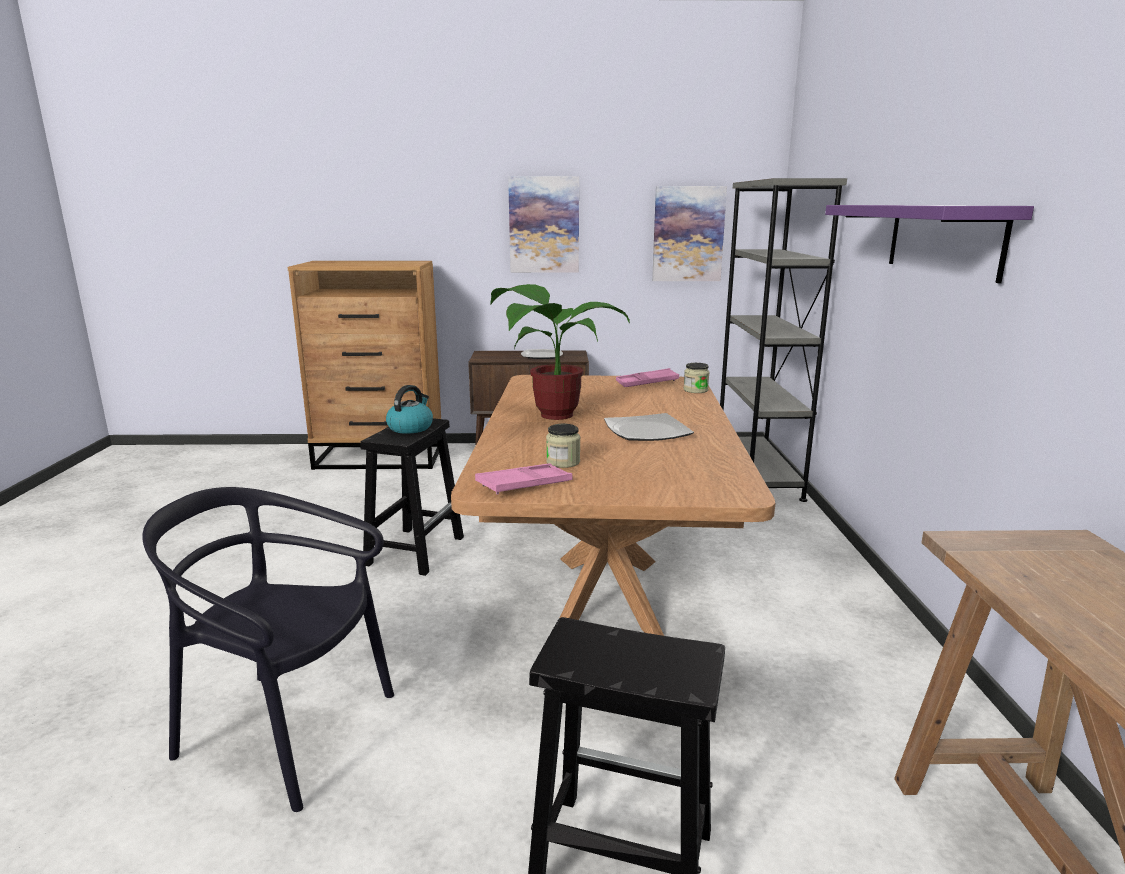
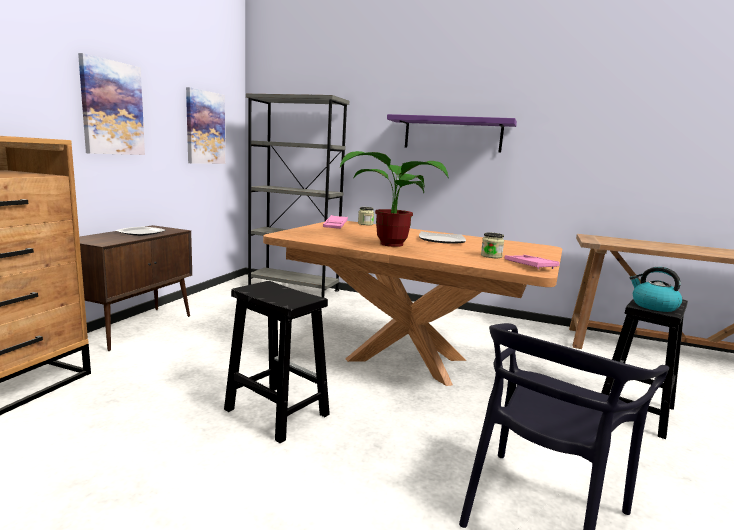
camera: 70 degrees left, 5 degrees down
kettle [386,385,433,434] -> kettle moved to [630,267,682,312]

